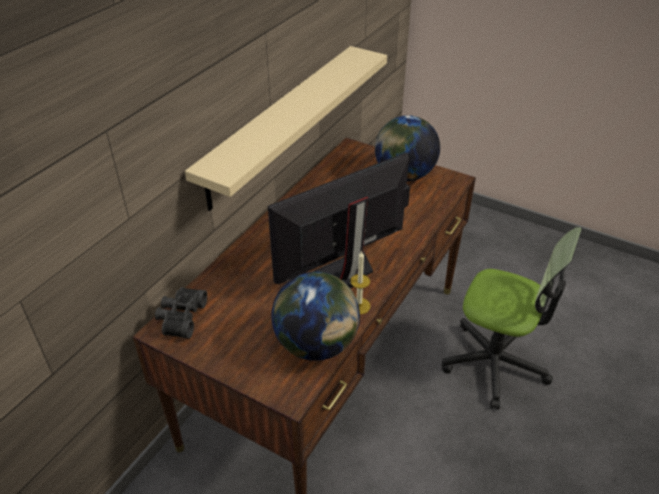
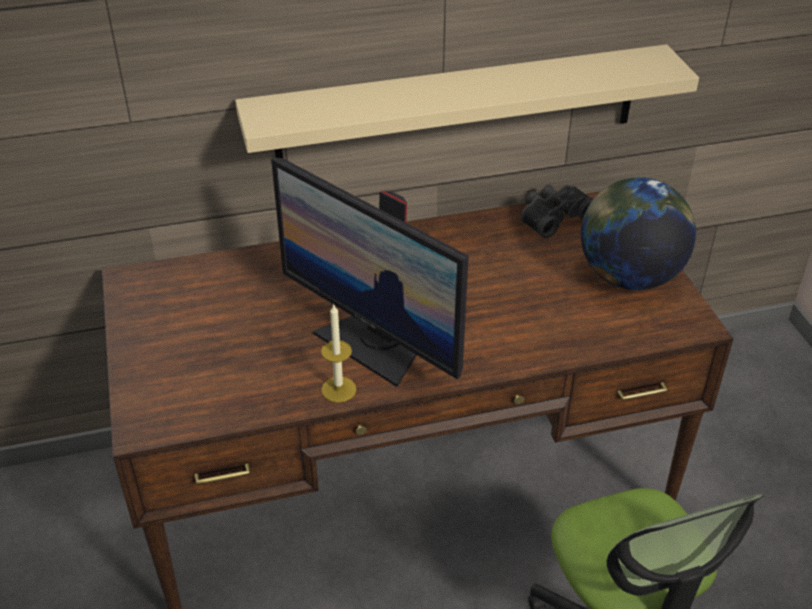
camera: 45 degrees right, 0 degrees up
black binoculars [155,287,207,339] -> black binoculars moved to [521,185,593,238]
monitor [268,153,410,288] -> monitor turned 150 degrees counterclockwise [271,158,469,387]
globe [271,272,360,361] -> none

